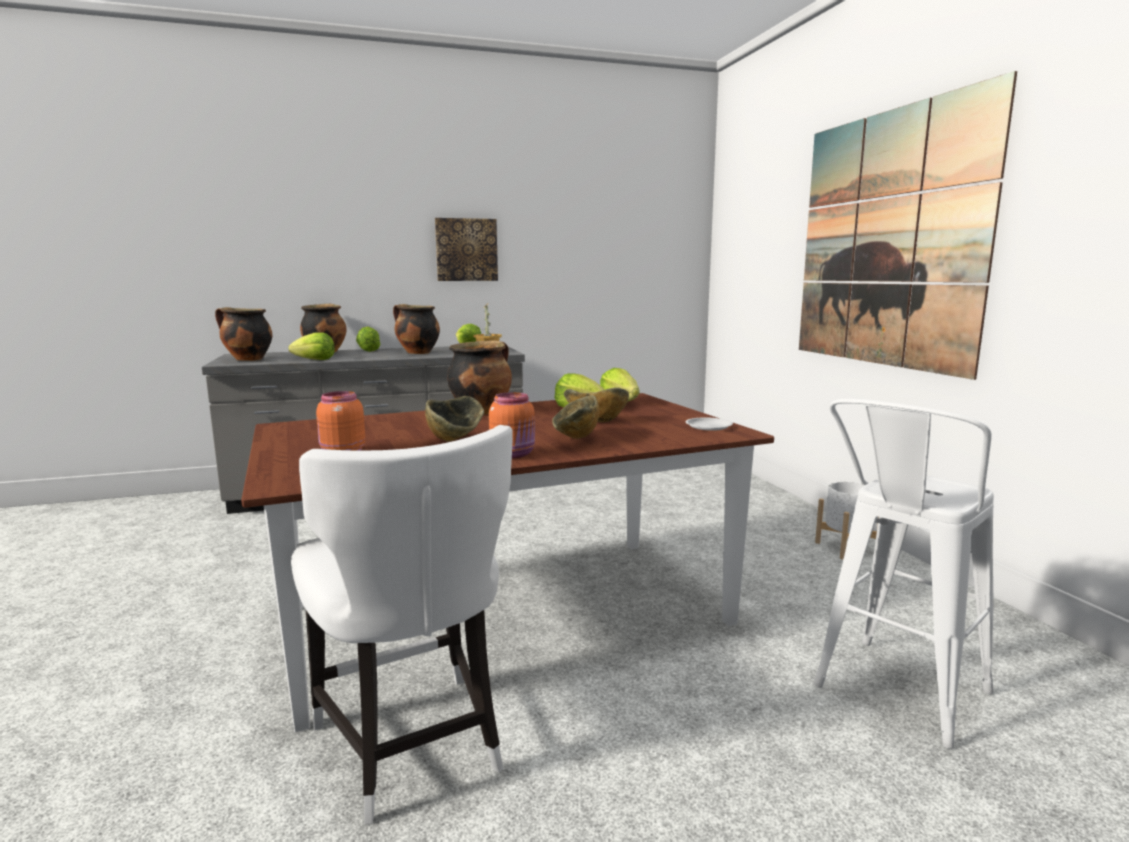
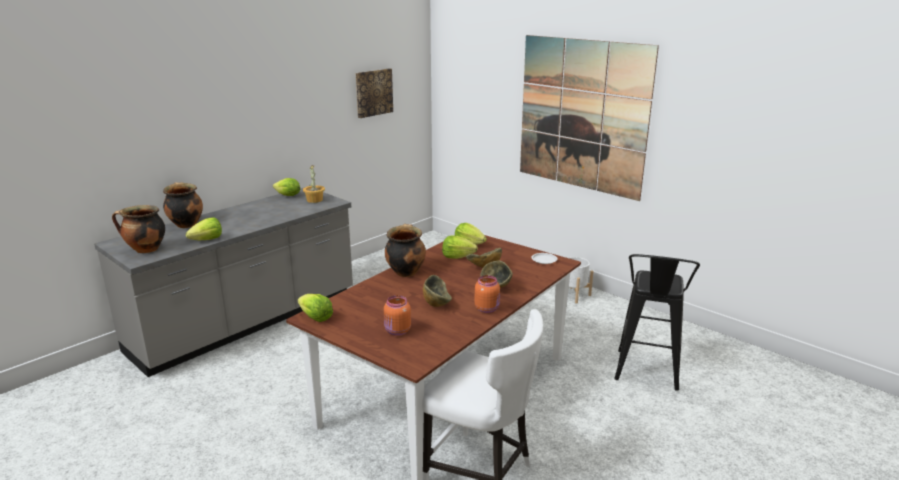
camera: 30 degrees left, 10 degrees up
lettuce [356,326,381,352] -> lettuce moved to [298,294,333,322]
cooking pot [393,304,440,354] -> none
picture [435,218,498,281] -> picture moved to [356,68,393,118]
white stool [813,399,994,749] -> black stool [614,254,700,391]

